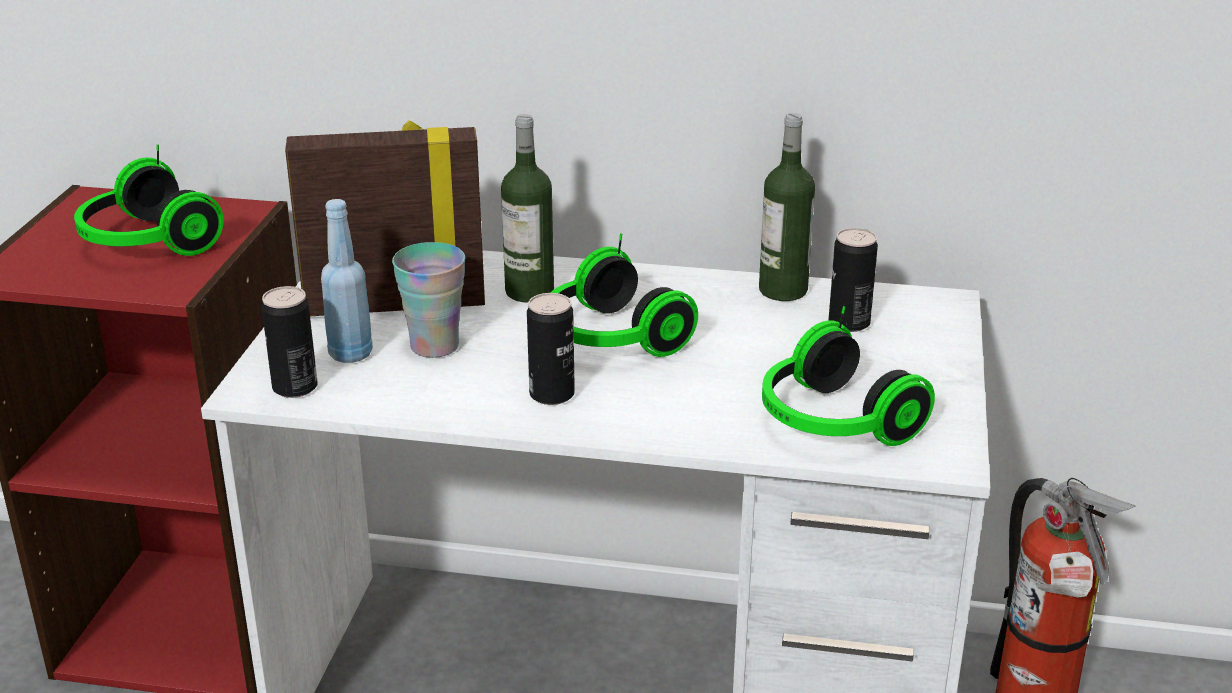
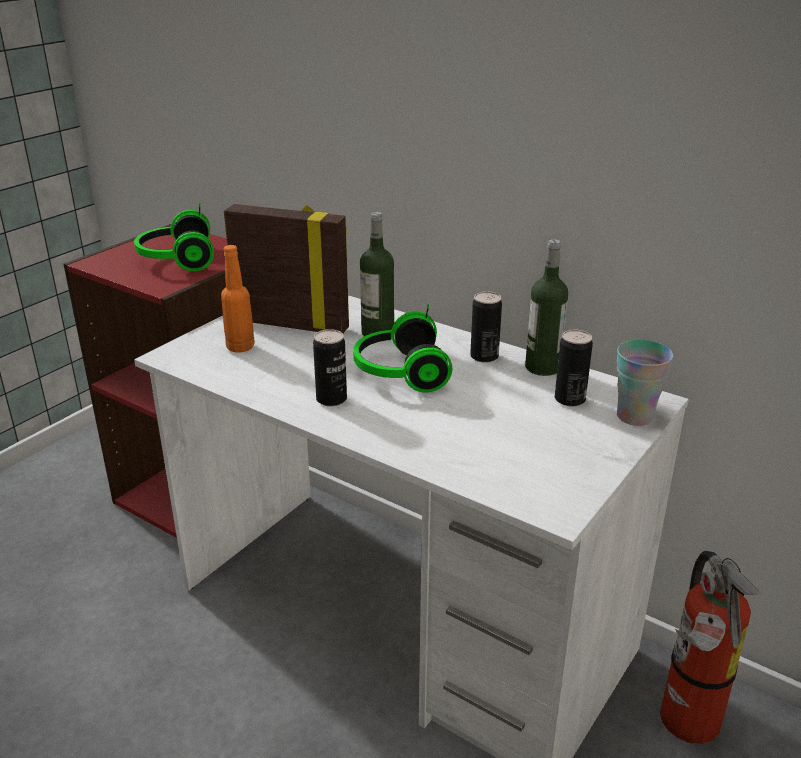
camera: 25 degrees right, 0 degrees up
can [262,286,318,398] -> can moved to [470,291,502,363]
blue bottle [321,199,373,363] -> orange bottle [221,245,255,352]
cup [392,242,465,358] -> cup moved to [617,340,673,426]
headphones [762,306,935,446] -> none

